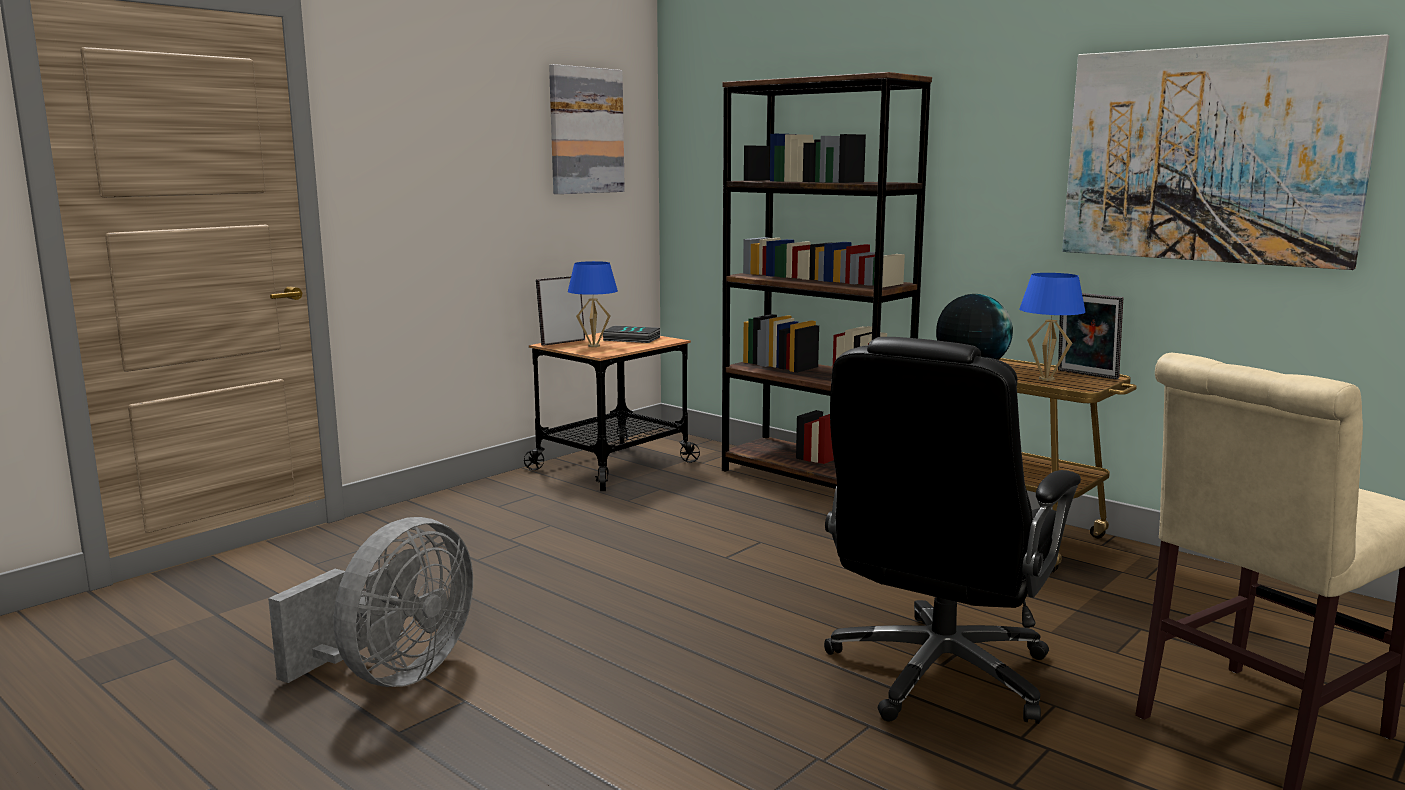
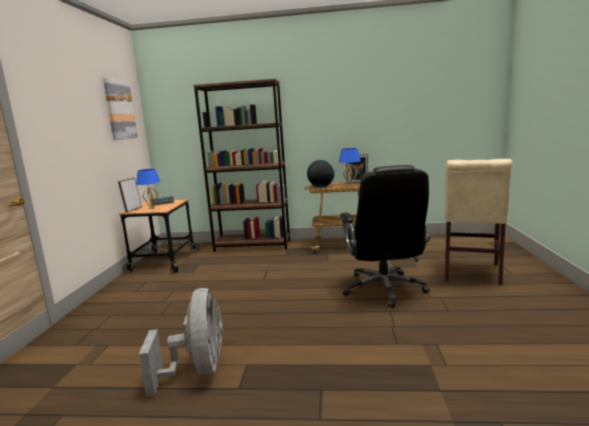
camera: 35 degrees left, 0 degrees up
picture [1062,34,1390,270] -> none

